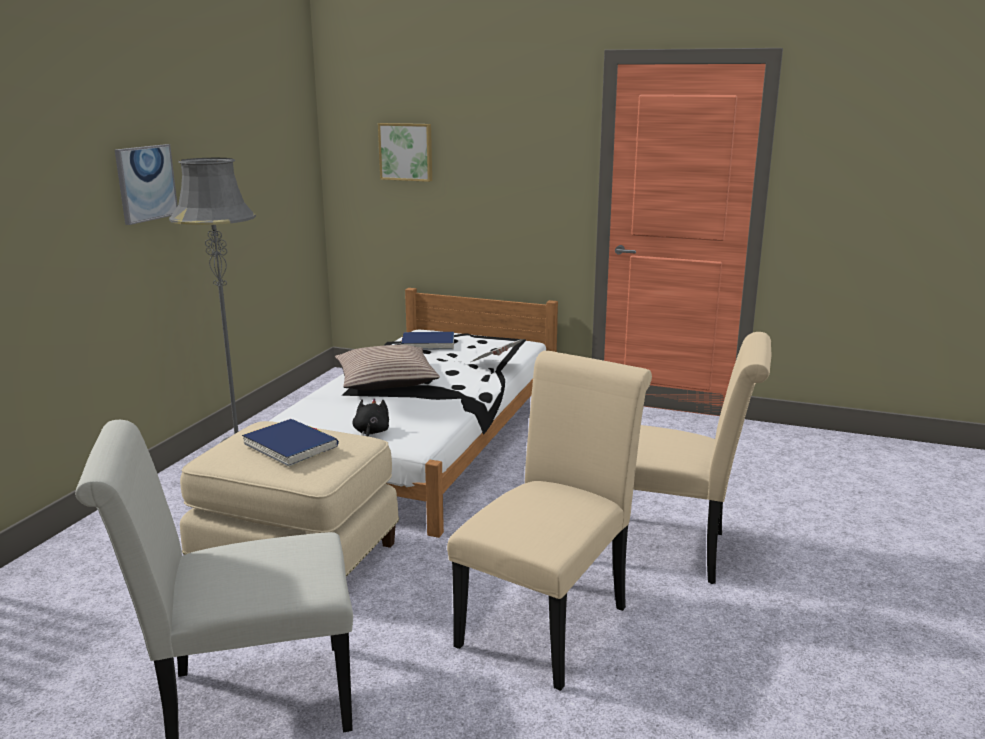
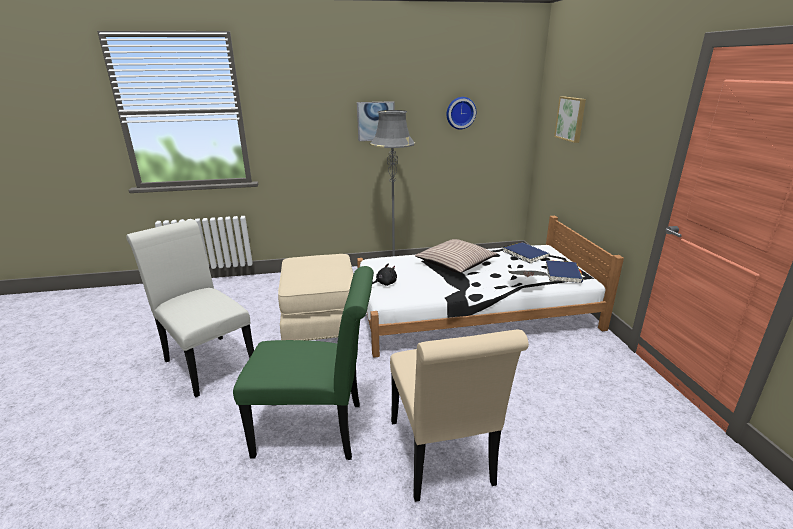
camera: 60 degrees right, 5 degrees up
blue book [242,419,339,467] -> blue book moved to [546,260,583,283]
beige chair [447,351,652,691] -> green chair [233,266,374,460]
none -> wall clock [447,97,476,129]

